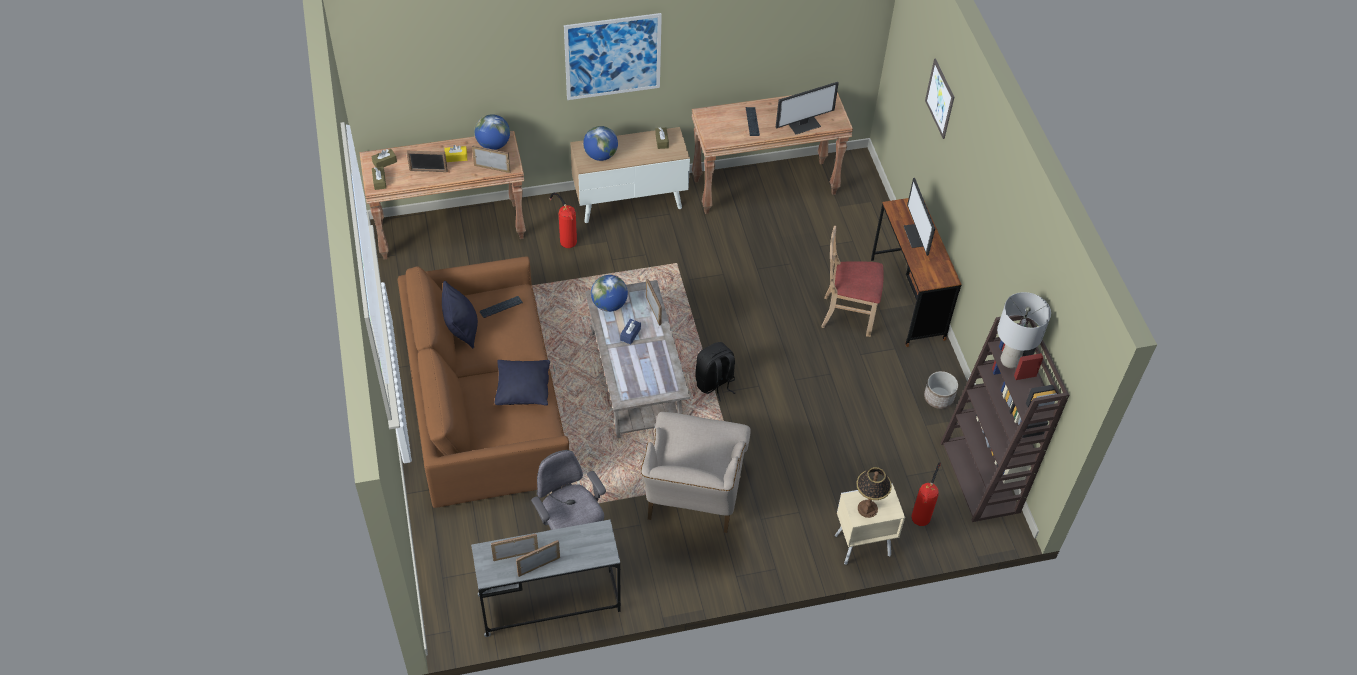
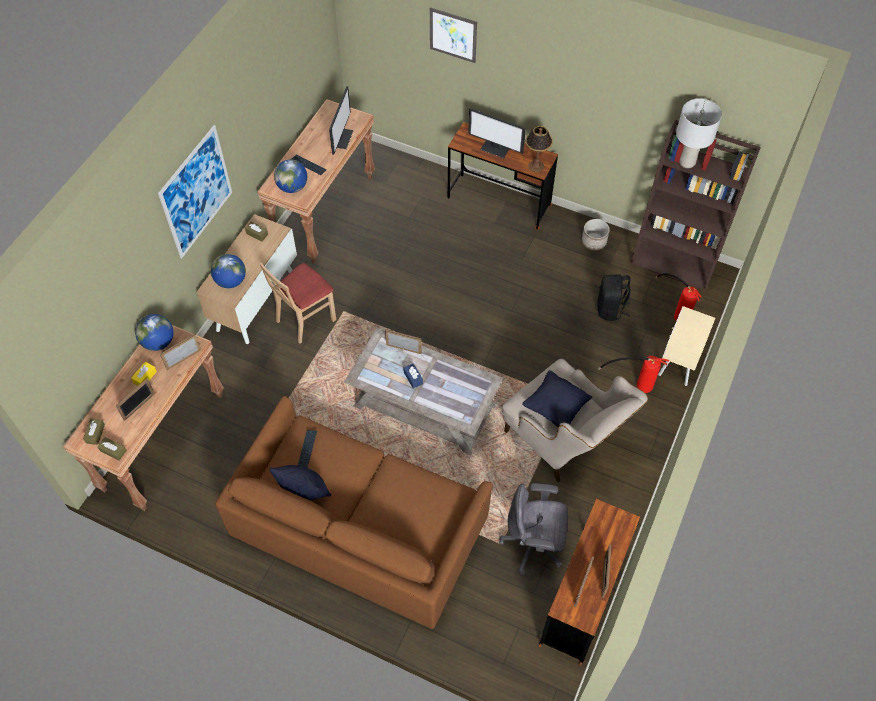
camera: 50 degrees left, 5 degrees up
grey desk [471,519,621,637] -> brown desk [539,499,640,665]
black pillow [494,360,550,406] -> black pillow moved to [522,370,592,427]
fire extinguisher [550,193,577,248] -> fire extinguisher moved to [598,356,669,393]
globe [591,275,628,312] -> globe moved to [274,159,307,193]
black backpack [695,342,735,401] -> black backpack moved to [598,274,631,321]
beige chair [821,226,884,337] -> beige chair moved to [260,263,336,344]
table lamp [856,467,892,518] -> table lamp moved to [526,126,553,172]

